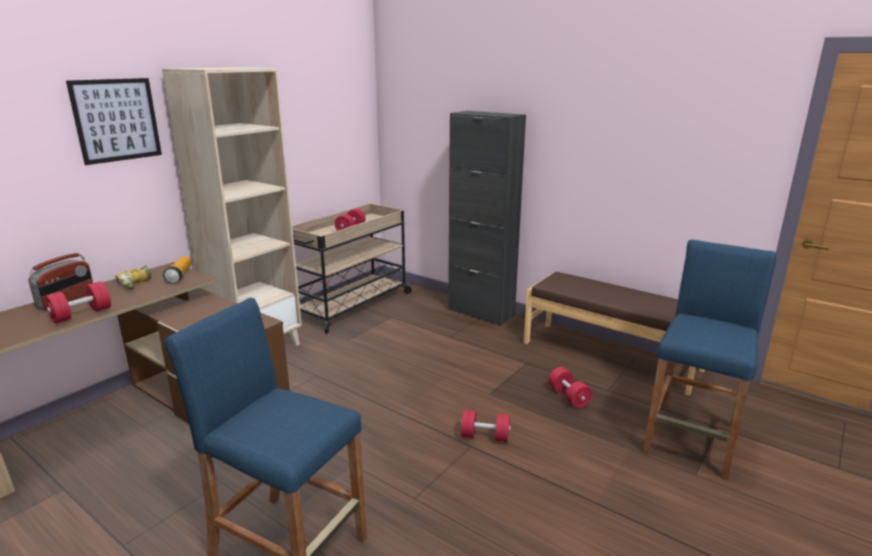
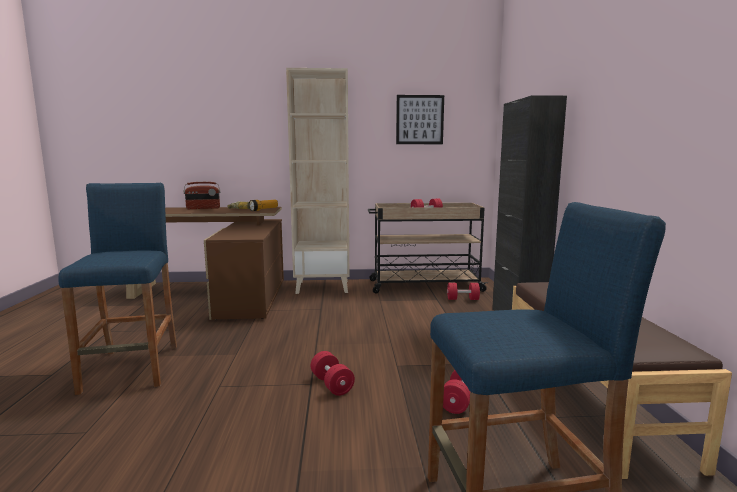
camera: 50 degrees right, 10 degrees down
red dumbbell [45,281,111,323] -> red dumbbell moved to [447,283,480,300]
picture [66,78,162,165] -> picture moved to [396,95,444,144]

